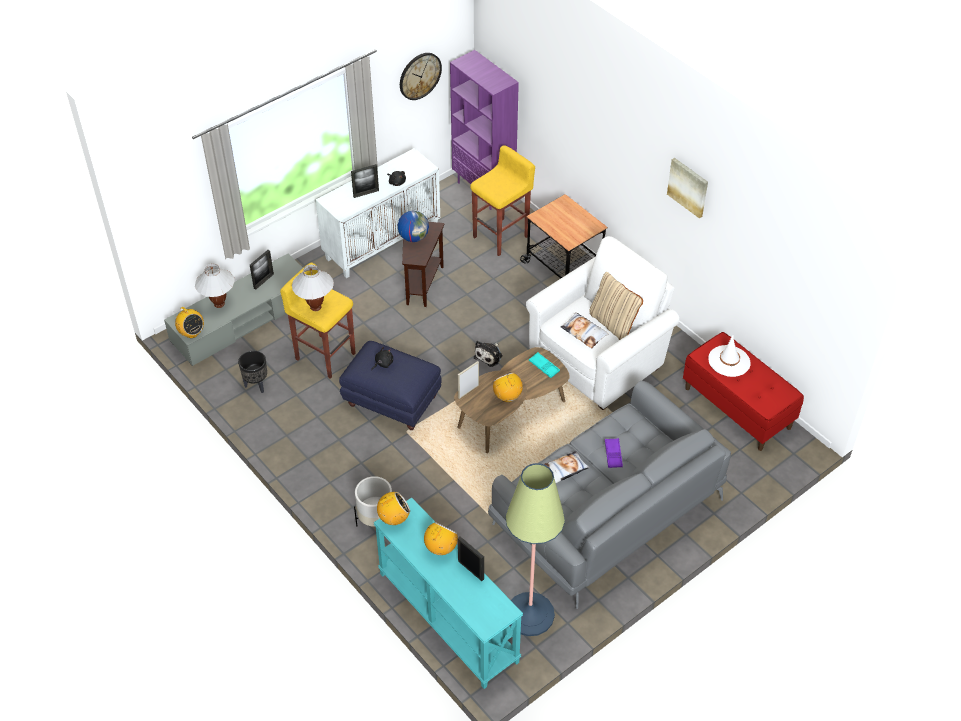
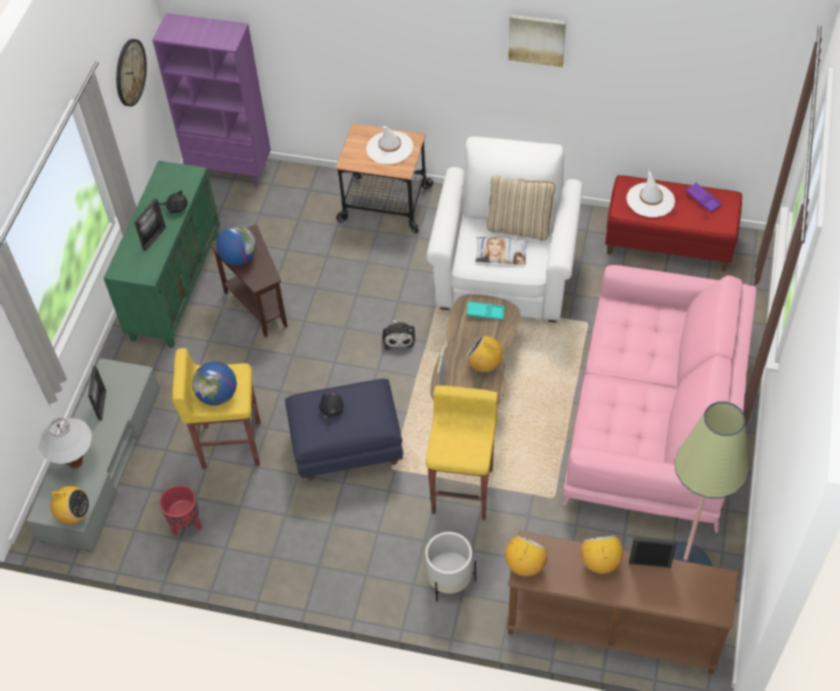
camera: 35 degrees left, 5 degrees up
black planter [238,350,267,393] -> red planter [159,485,202,536]
white table lamp [292,265,334,311] -> globe [192,362,237,406]
white cabinet [315,148,440,278] -> green cabinet [104,161,220,348]
turquoise console table [373,497,523,689] -> brown console table [507,531,738,674]
yellow stool [470,145,535,256] -> yellow stool moved to [426,385,498,520]
grey sofa [488,381,731,609] -> pink sofa [563,265,756,533]
pillow [544,451,590,483] -> none
purple tray [605,438,623,468] -> purple tray moved to [685,183,722,213]
none -> white hat [366,126,413,164]

